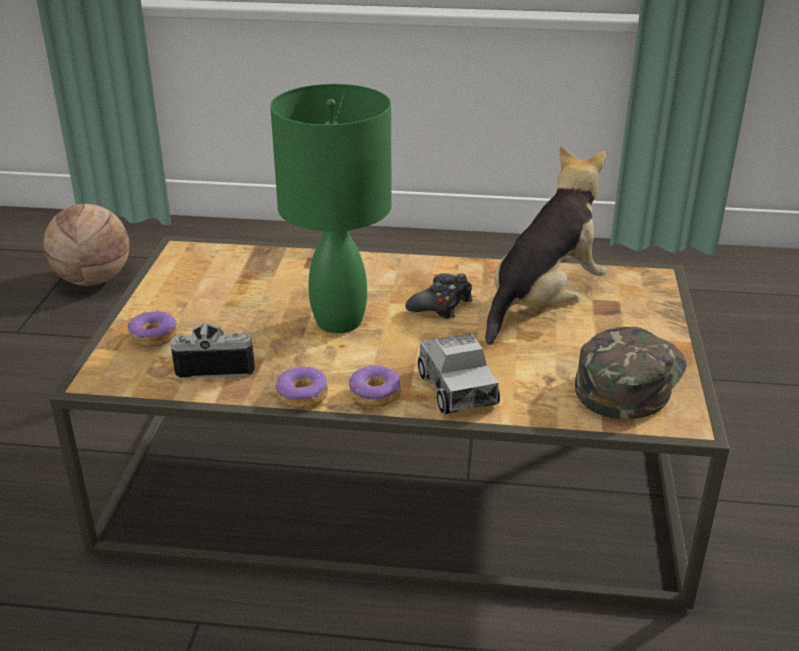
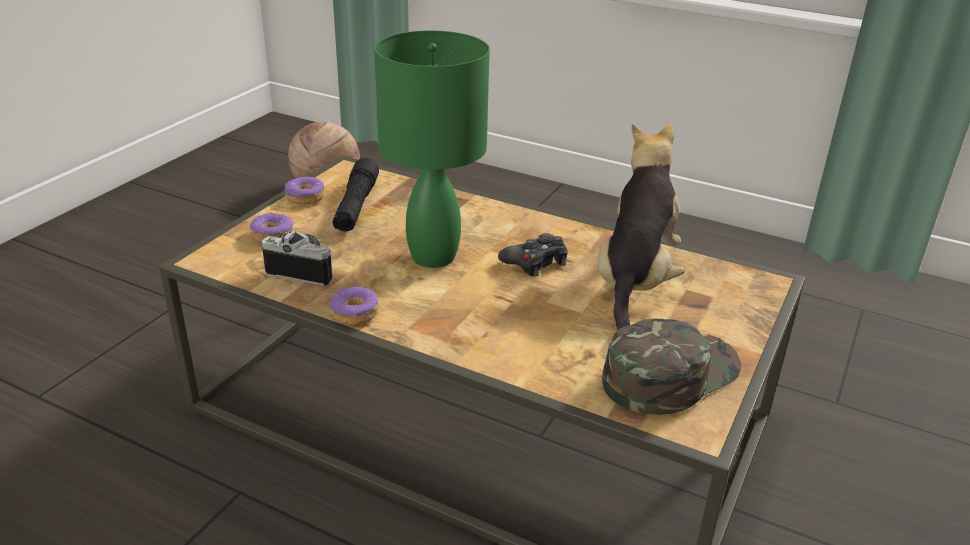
camera: 20 degrees right, 0 degrees up
donut [349,365,402,407] -> donut moved to [285,176,325,205]
toy truck [418,333,500,414] -> none
plush toy [485,146,607,345] -> plush toy turned 45 degrees counterclockwise [598,123,685,330]
none -> black flashlight [333,158,379,231]

